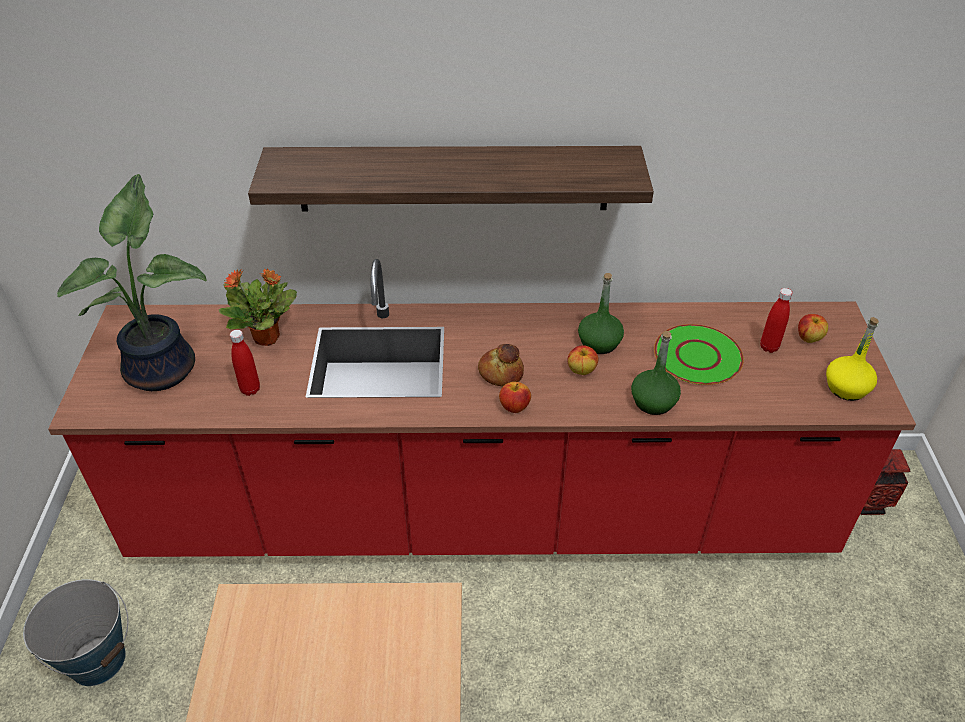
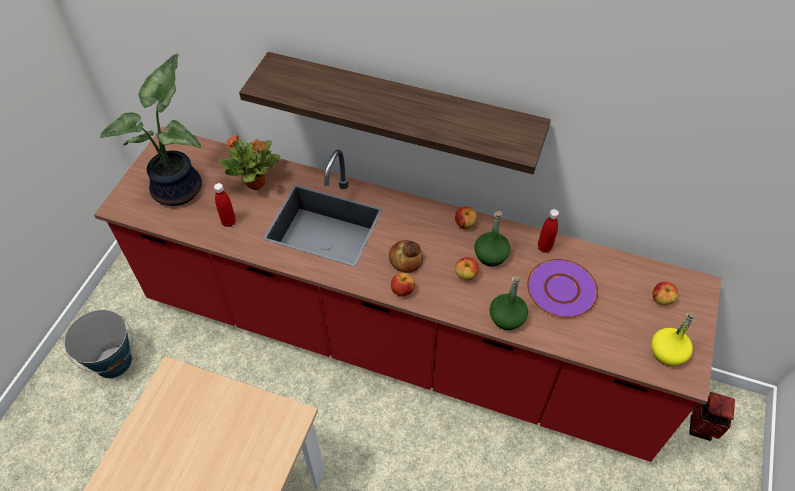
camera: 20 degrees right, 10 degrees up
green plate [654,324,744,385] -> purple plate [527,259,598,318]
red bottle [760,288,792,353] -> red bottle moved to [538,209,559,253]
none -> apple [455,207,477,229]

